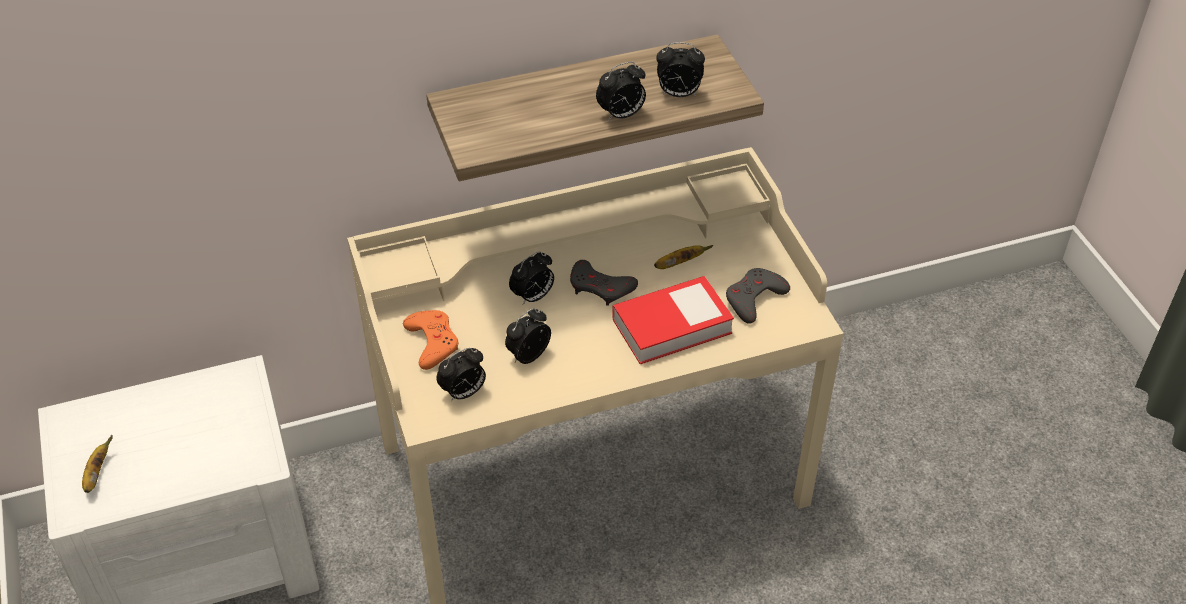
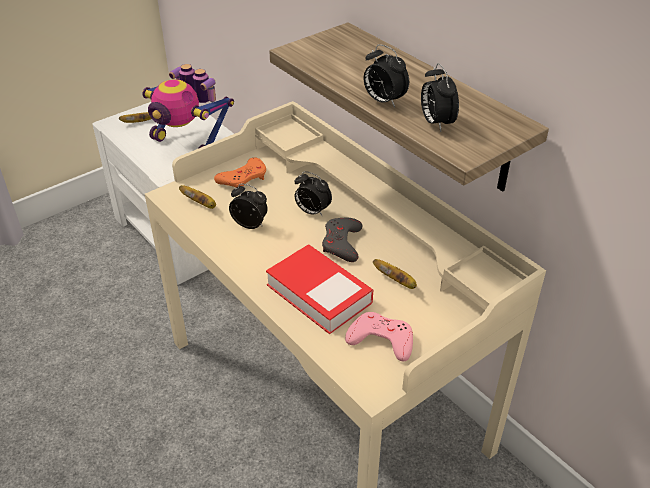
camera: 70 degrees right, 5 degrees down
alarm clock [437,348,486,402] -> banana [179,185,216,209]
grey game controller [726,268,790,324] -> pink game controller [345,312,413,362]
none -> toy robot [142,64,234,148]

